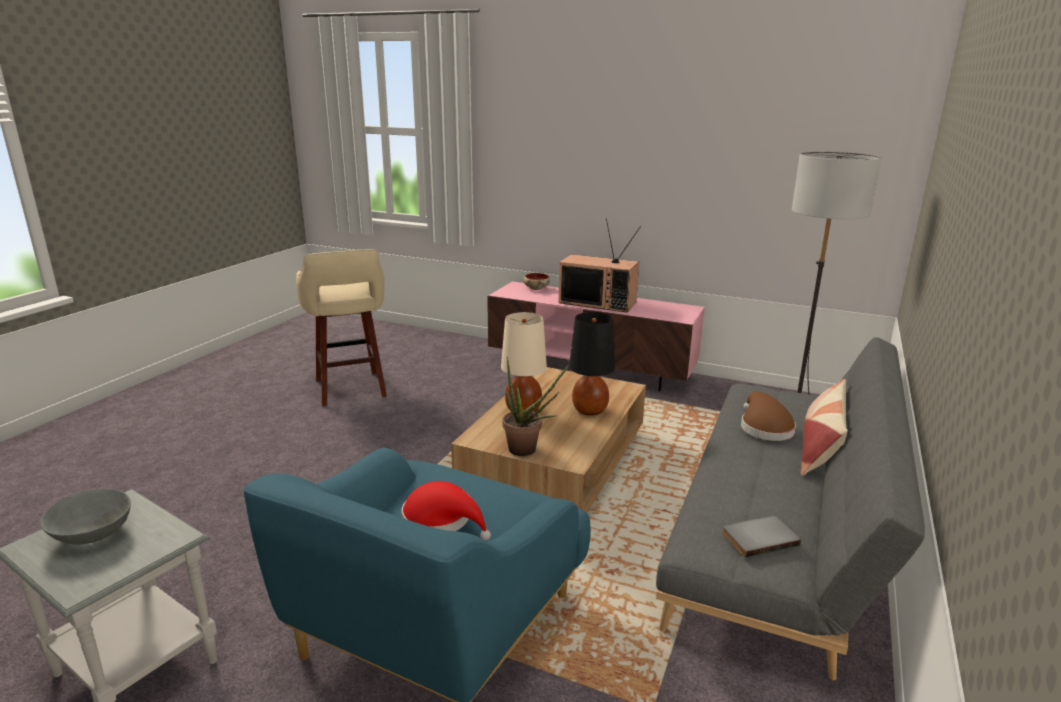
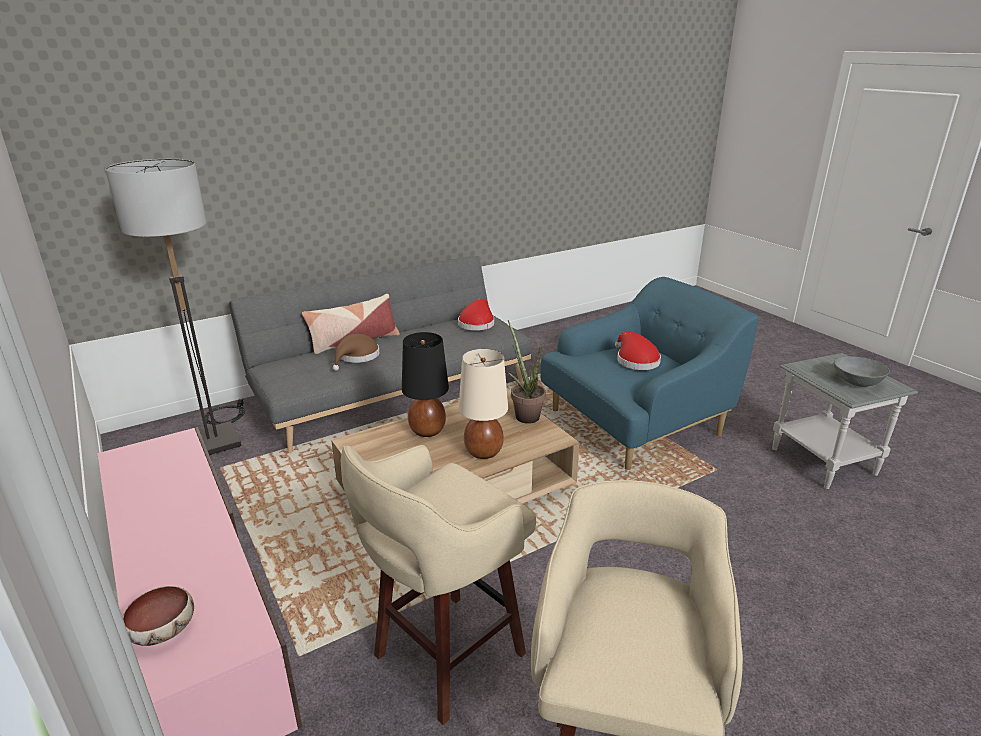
camera: 145 degrees left, 5 degrees up
television [558,218,641,312] -> none
grey book [722,516,801,558] -> red hat [458,299,494,331]
none -> beige stool [341,445,536,725]

